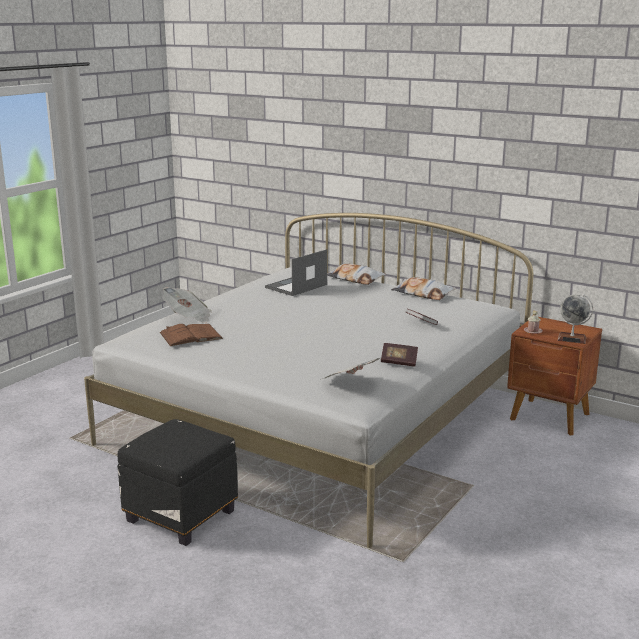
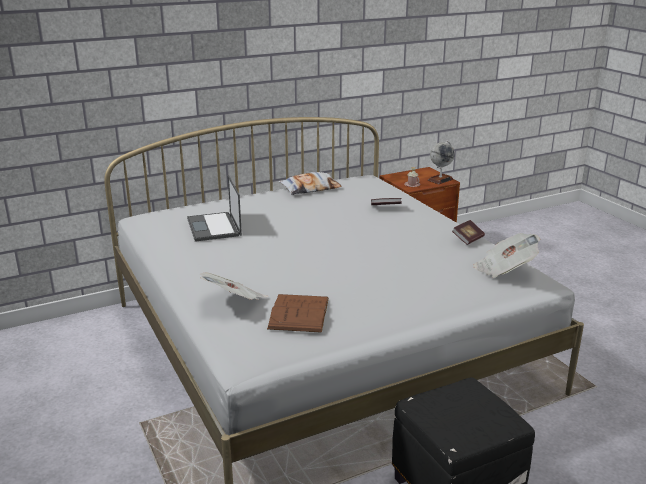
camera: 60 degrees left, 5 degrees up
pillow [327,263,386,285] -> none

